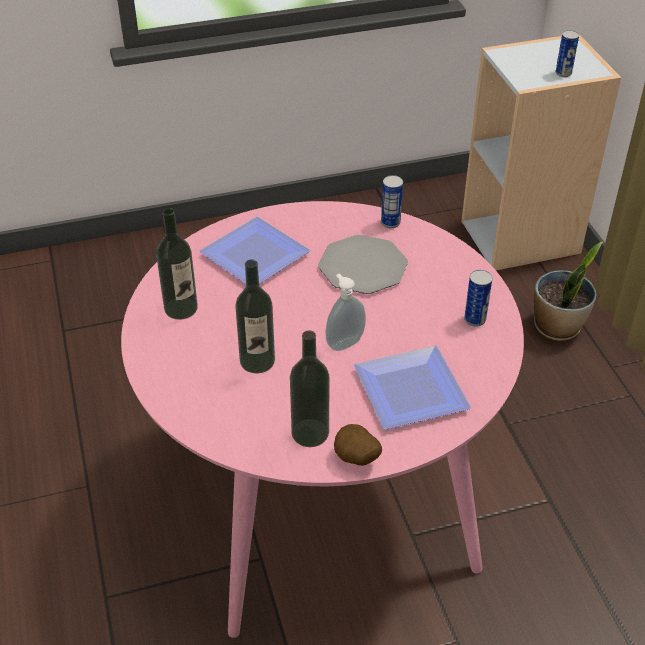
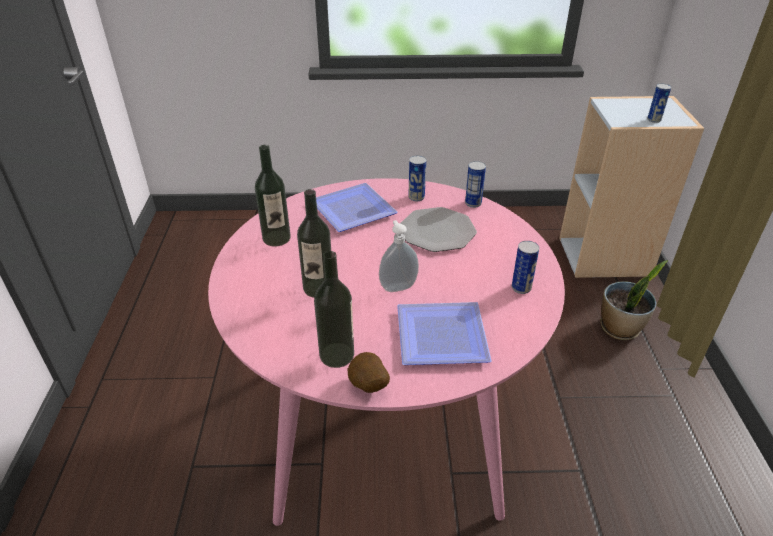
camera: 15 degrees right, 5 degrees down
none -> can [408,156,426,201]

